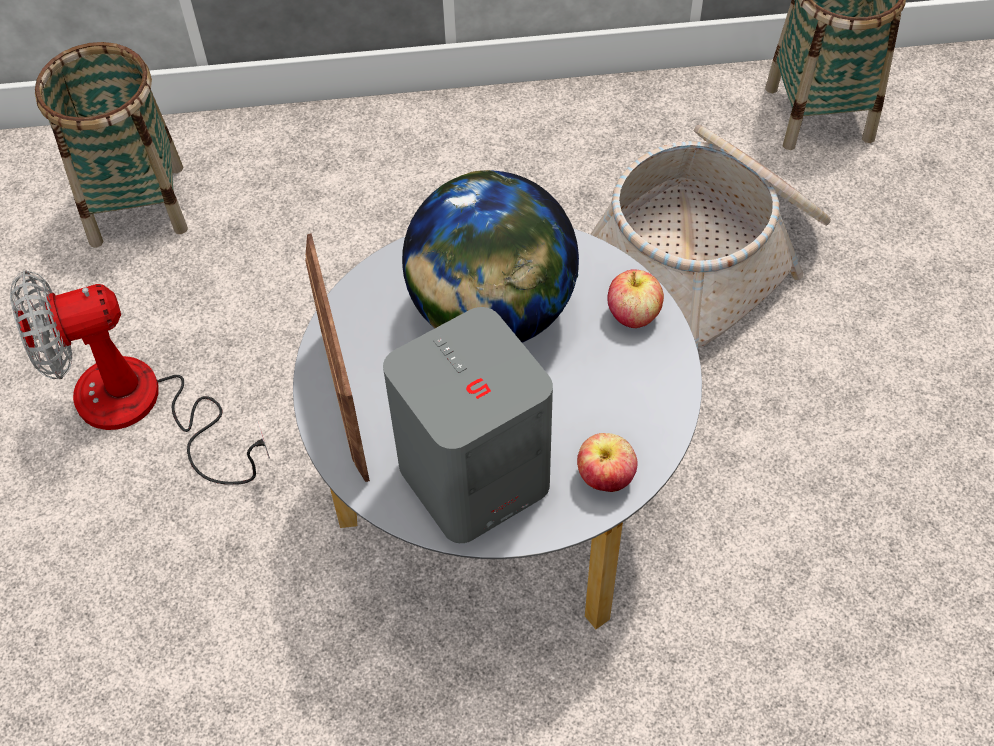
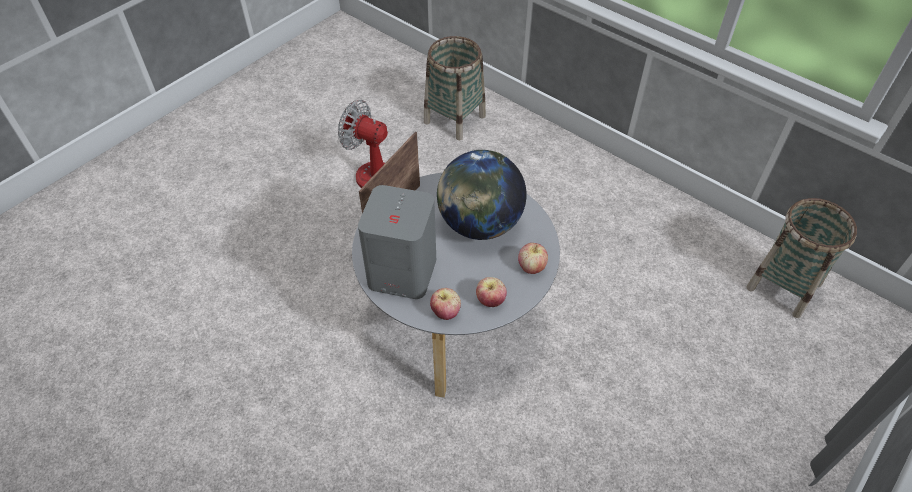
camera: 45 degrees right, 5 degrees down
basket [590,125,831,350] -> none
none -> apple [476,277,507,307]

